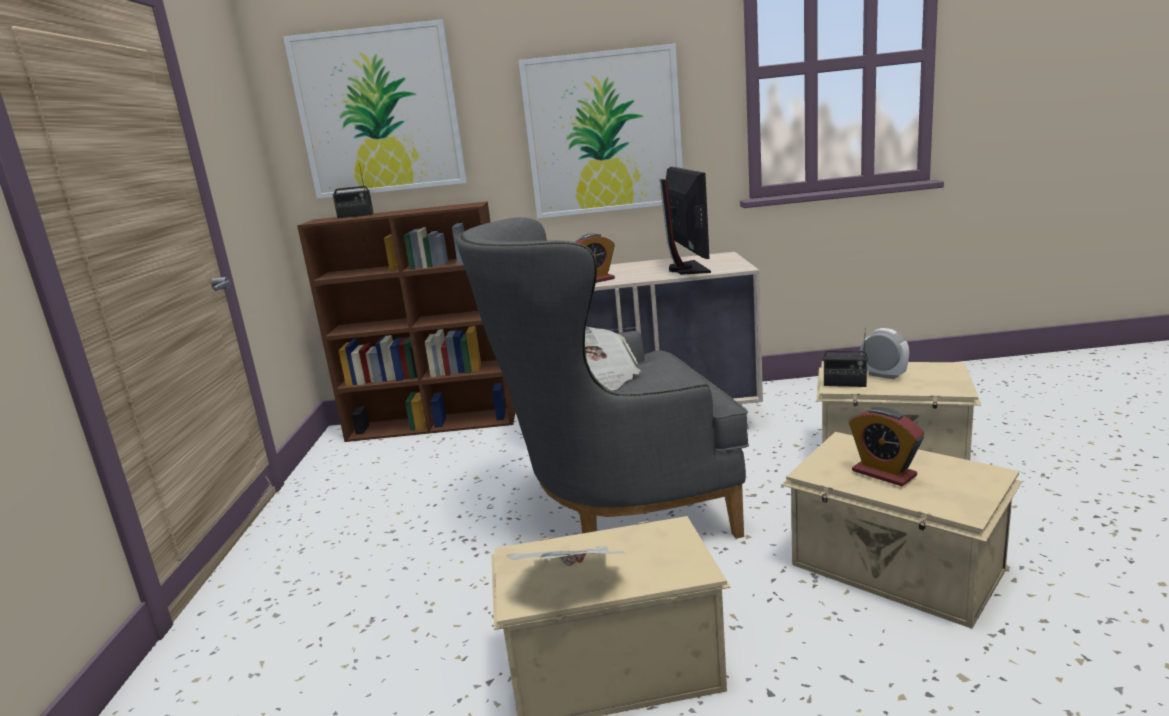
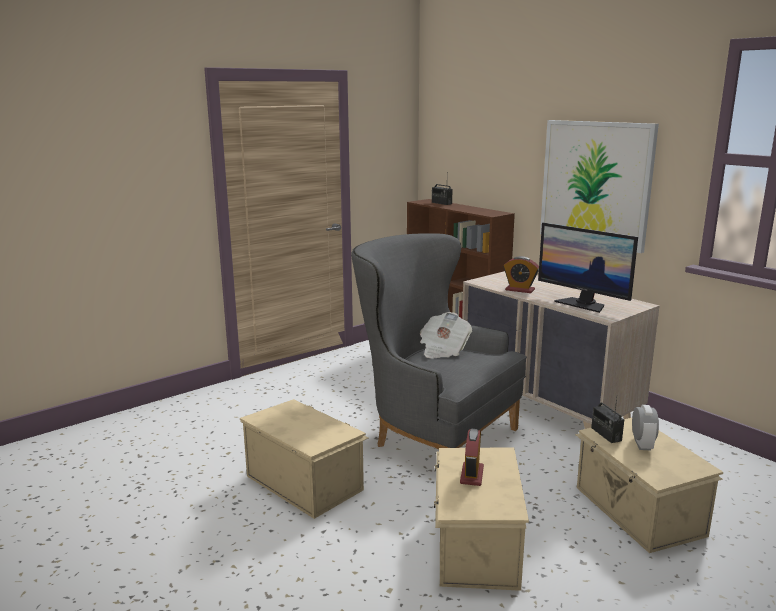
camera: 50 degrees right, 0 degrees up
picture [283,20,467,199] -> none
newspaper [507,546,628,566] -> none
monitor [660,167,711,275] -> monitor turned 90 degrees clockwise [538,223,638,313]

